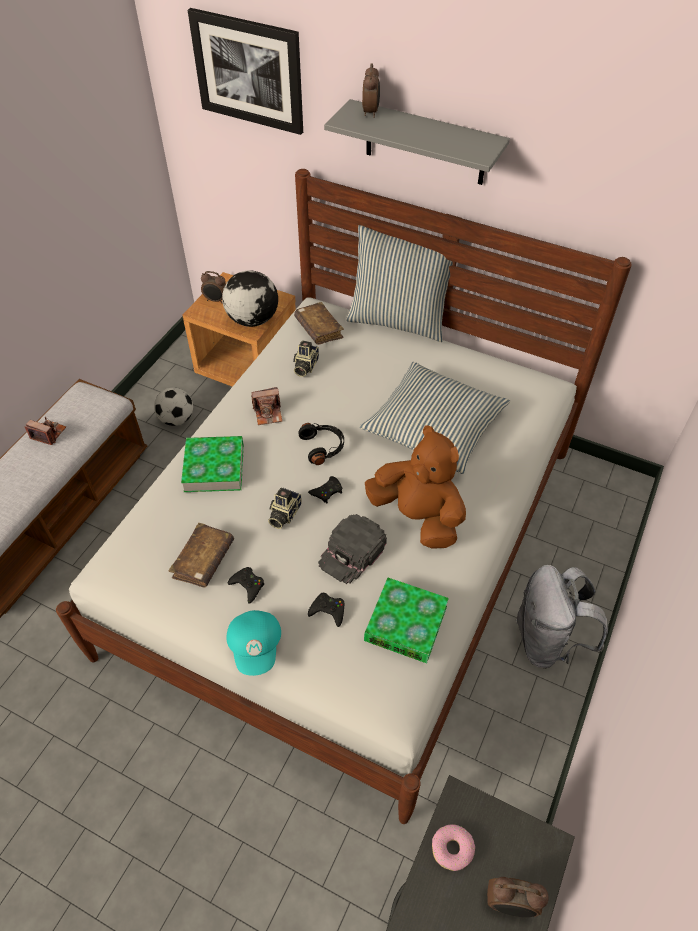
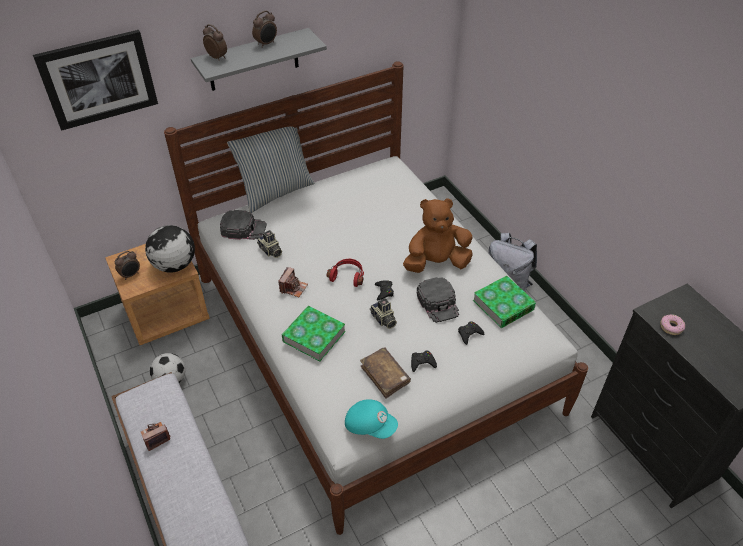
camera: 55 degrees left, 5 degrees down
turquoise cap [226,610,281,676] -> turquoise cap moved to [345,399,398,439]
brown book [294,302,344,345] -> black cap [220,210,267,240]
black headphones [298,423,344,465] -> red headphones [327,259,364,287]
pillow [360,362,510,474] -> none
alarm clock [487,877,549,917] -> alarm clock moved to [252,11,277,48]

